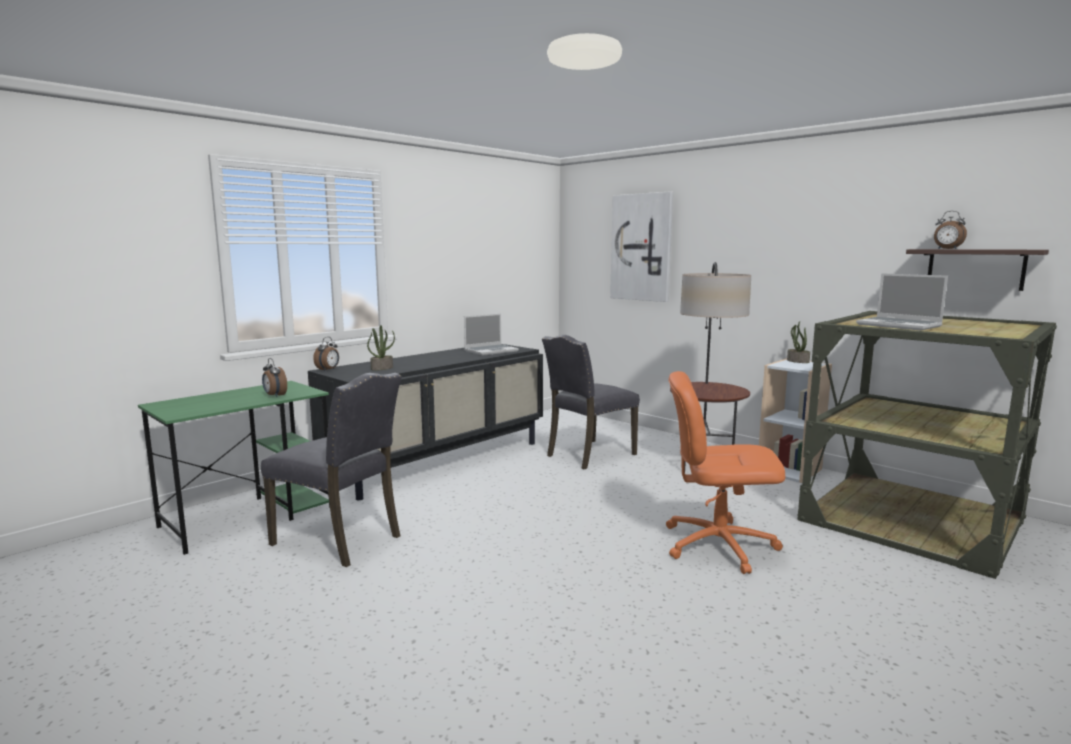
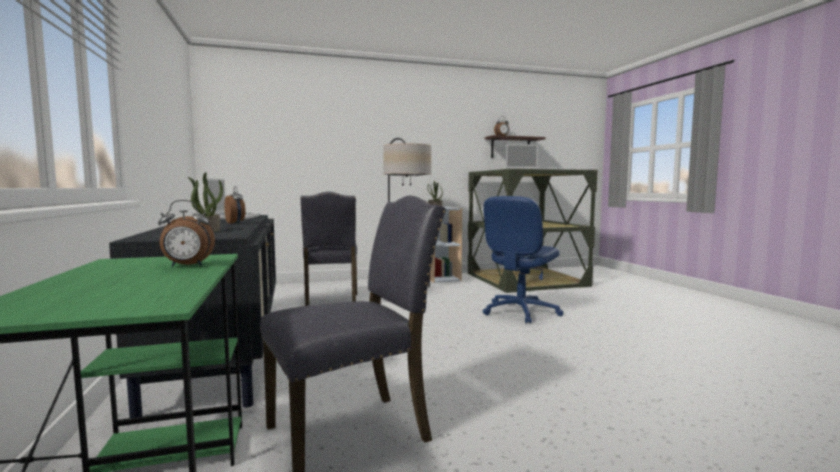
camera: 60 degrees left, 5 degrees down
alarm clock [313,337,339,372] -> alarm clock moved to [224,186,246,224]
picture [610,191,673,302] -> none
orange office chair [666,371,785,574] -> blue office chair [483,196,564,324]

